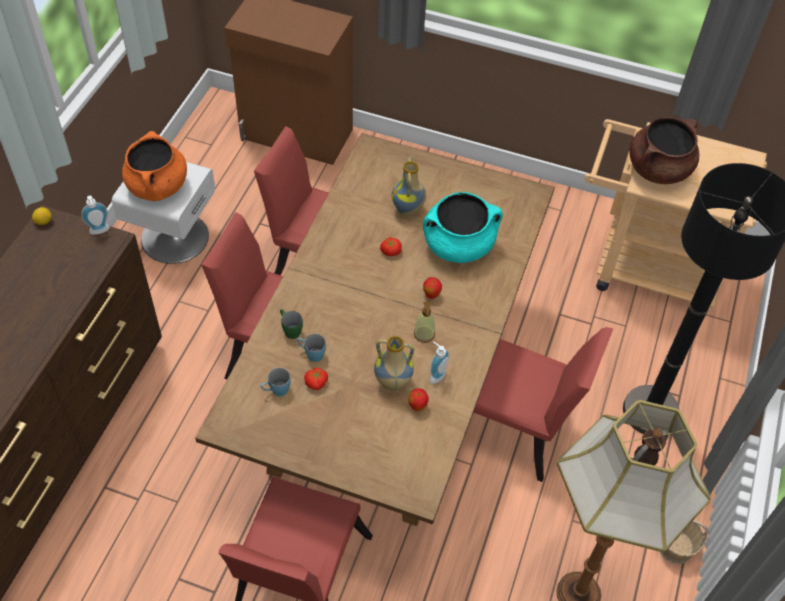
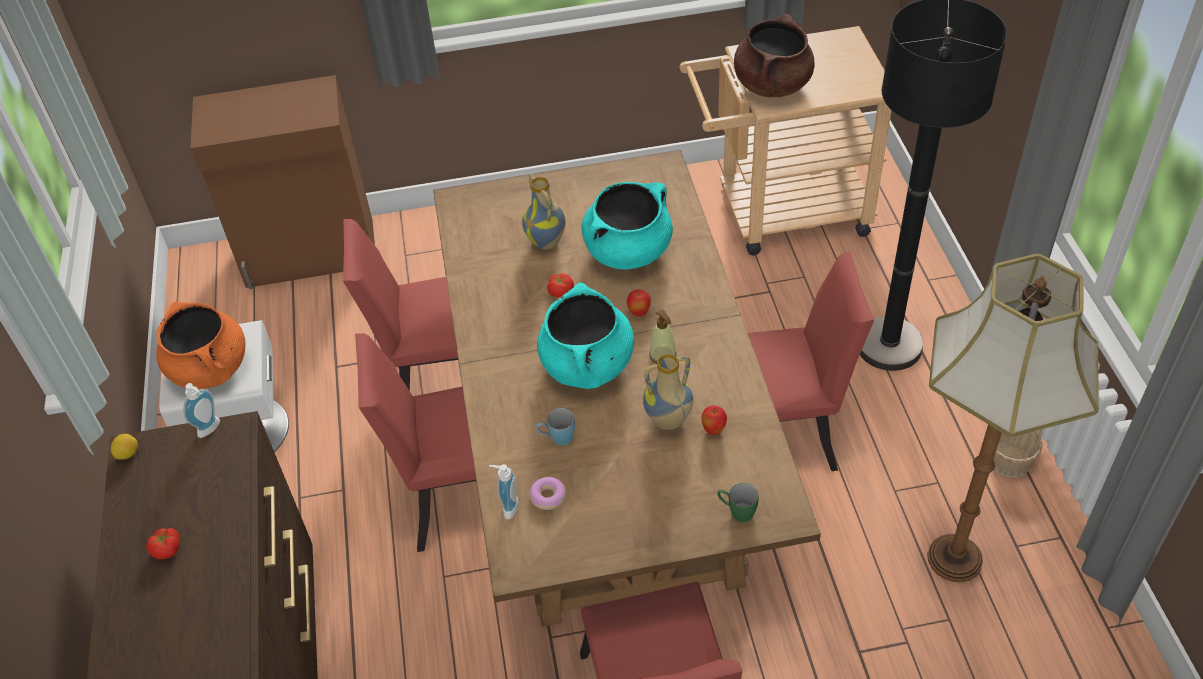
camera: 25 degrees left, 5 degrees down
blue mug [260,368,291,396] -> donut [529,477,566,510]
green mug [280,309,303,339] -> green mug moved to [717,483,759,522]
tomato [304,368,328,390] -> tomato moved to [146,528,180,559]
soap dispenser [430,341,449,384] -> soap dispenser moved to [489,464,519,519]
none -> turquoise cooking pot [537,283,634,389]

